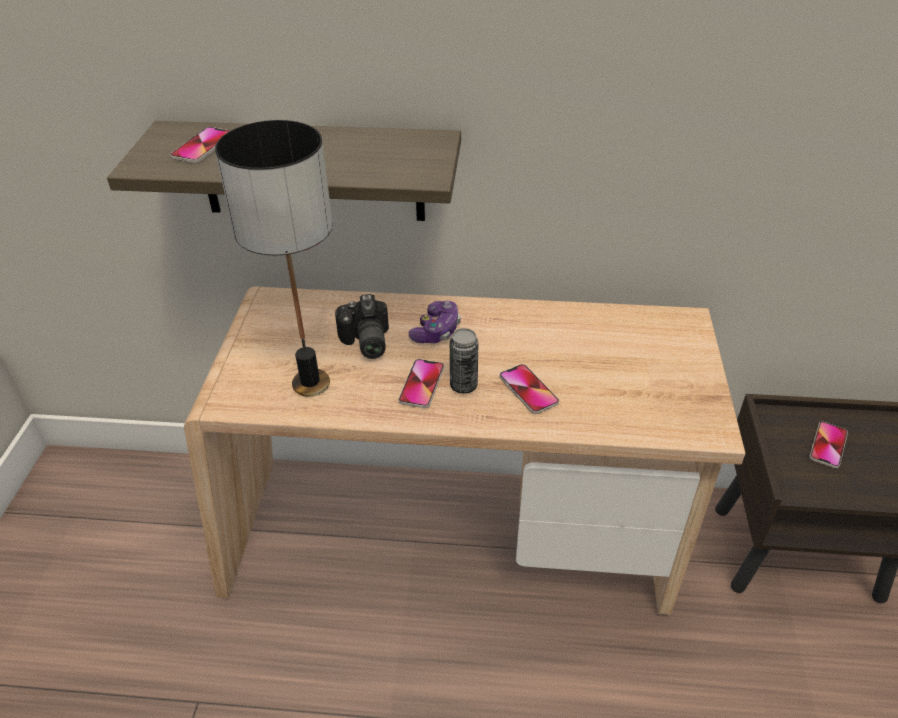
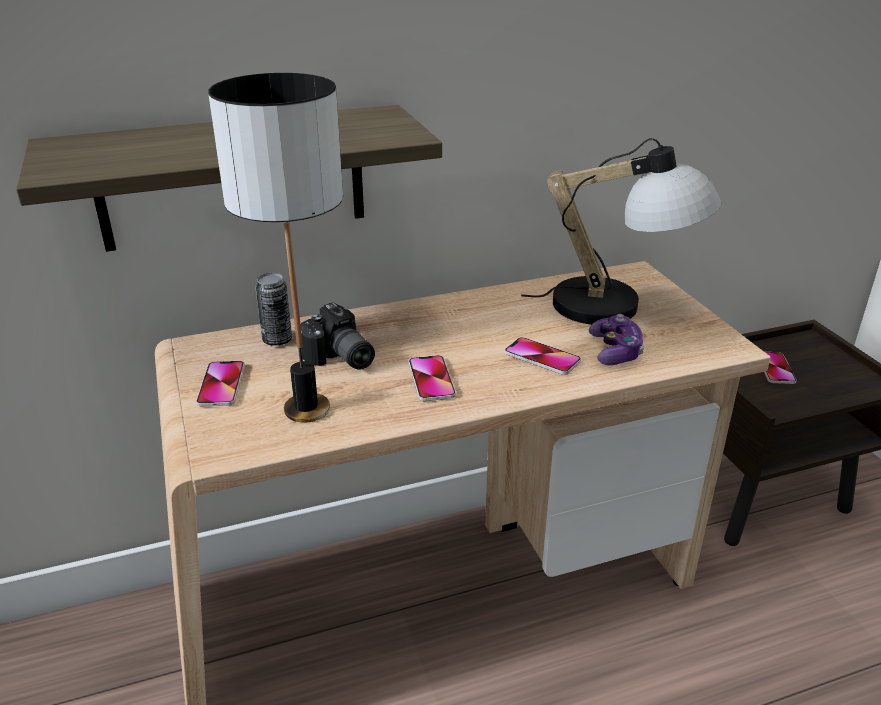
camera: 25 degrees left, 10 degrees down
phone [170,127,231,163] -> phone moved to [196,361,245,407]
game controller [408,301,461,343] -> game controller moved to [589,314,645,365]
can [450,328,479,394] -> can moved to [255,273,292,346]
none -> table lamp [521,138,722,325]

